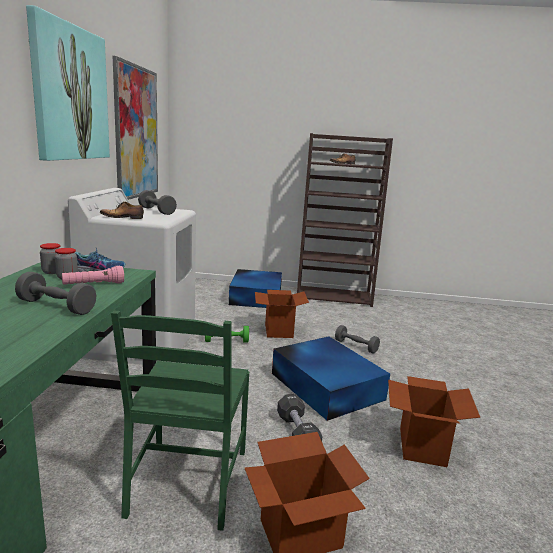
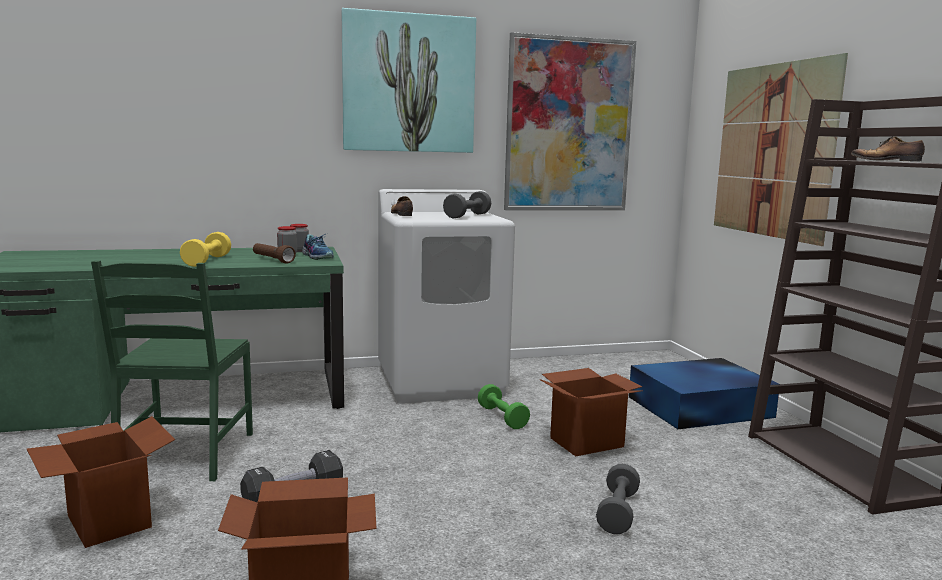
camera: 70 degrees right, 5 degrees down
grey dumbbell [15,272,96,315] -> yellow dumbbell [180,232,231,267]
pink flashlight [62,266,124,285] -> brown flashlight [253,243,296,264]
green chair [111,310,249,531] -> green chair turned 75 degrees counterclockwise [91,261,253,481]
blue storage box [272,336,390,421] -> none
none -> picture [714,53,848,246]

